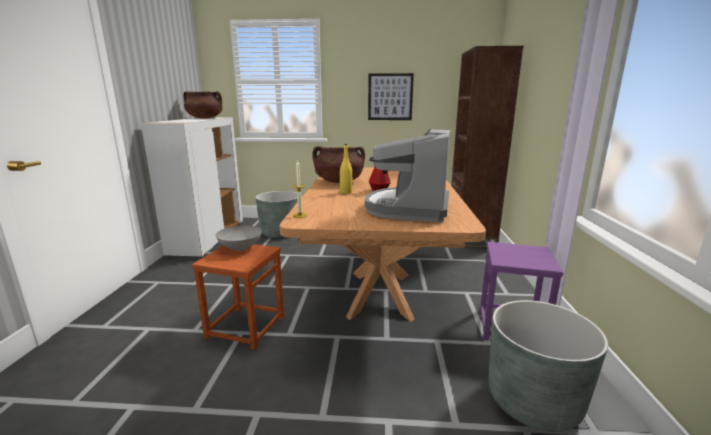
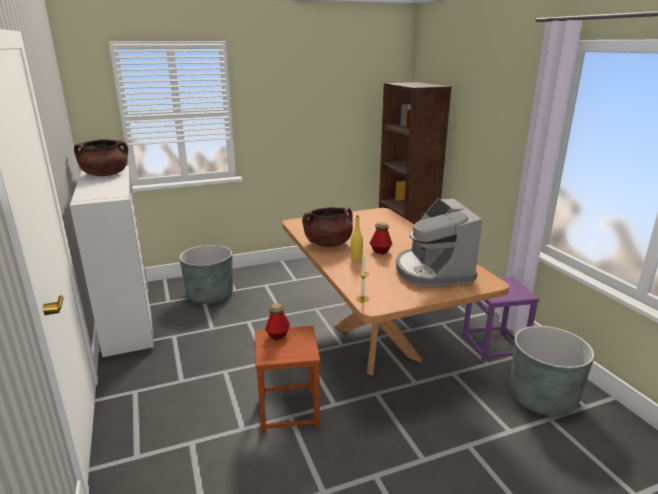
camera: 25 degrees left, 5 degrees up
grey bowl [215,225,262,251] -> bottle [265,303,290,340]
picture [368,73,414,120] -> none

